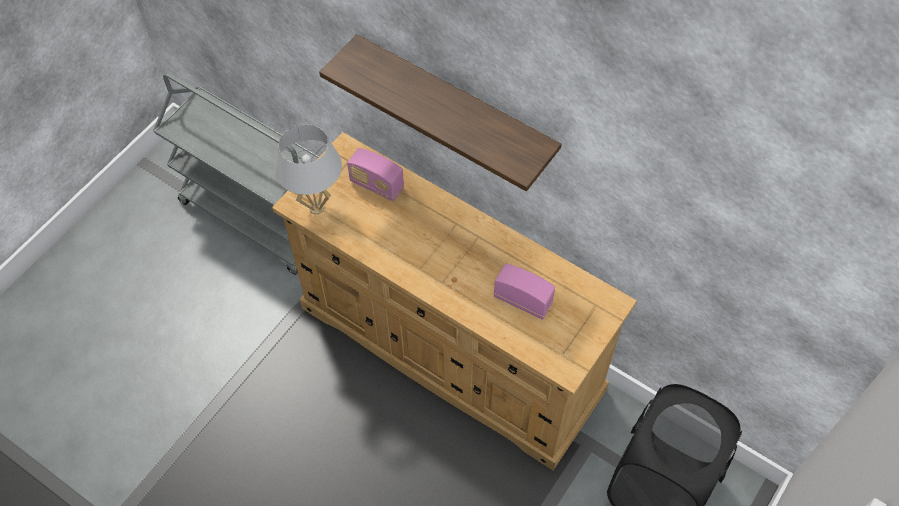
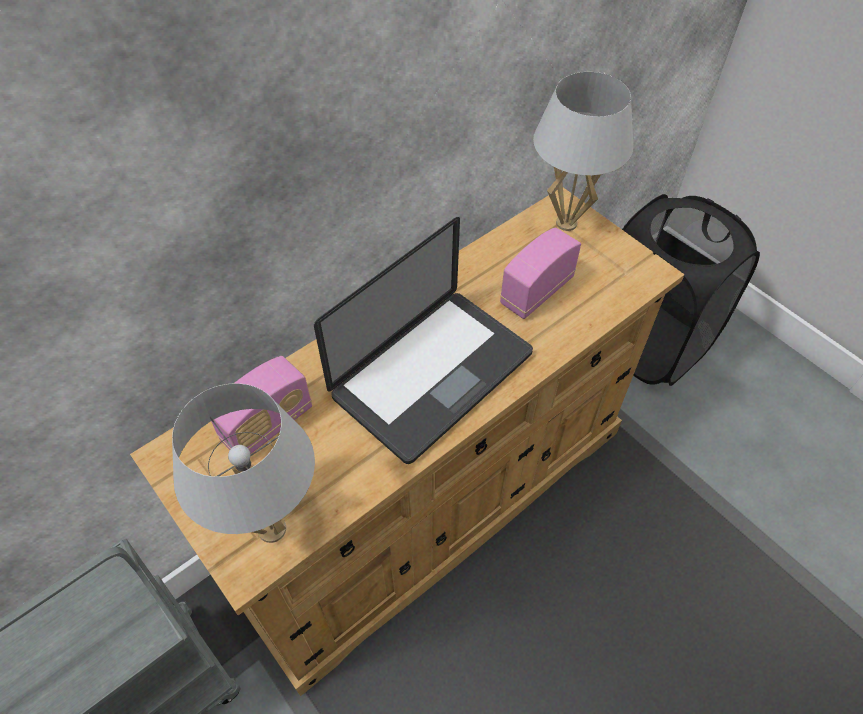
camera: 75 degrees left, 5 degrees down
shelf [319,34,561,191] -> none
none -> laptop [314,217,533,464]
none -> white table lamp [533,72,633,231]

